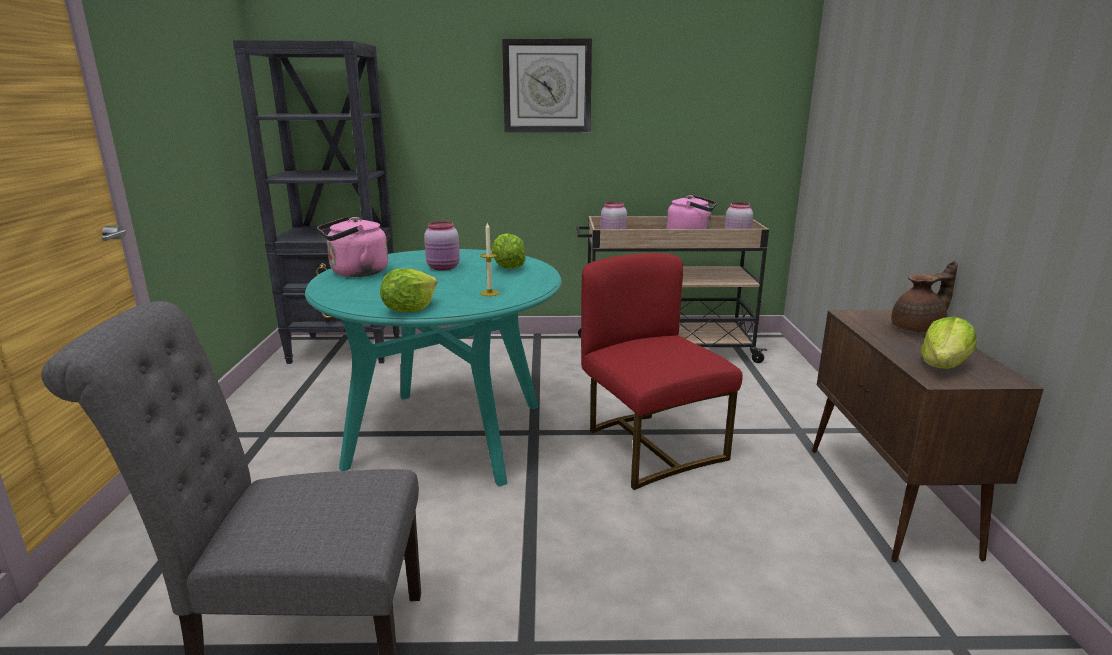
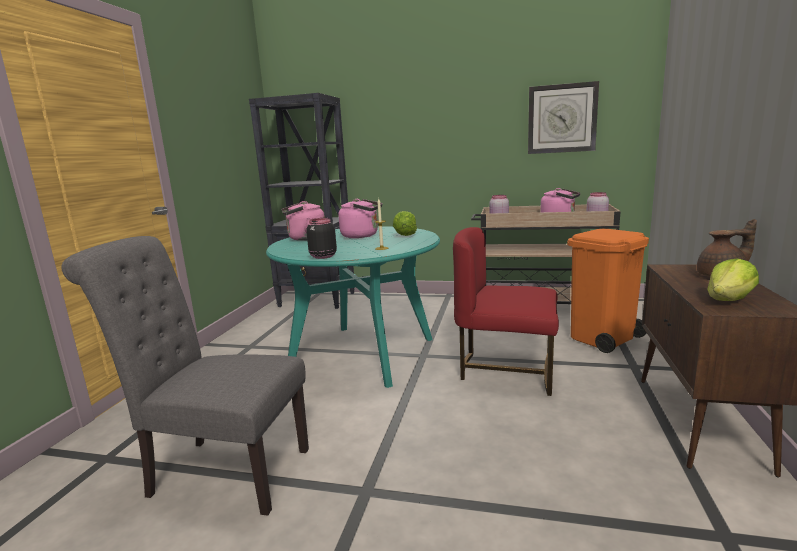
camera: 15 degrees right, 5 degrees down
lettuce [380,268,437,312] -> black jar [306,218,337,259]
pink jar [424,221,460,271] -> pink kettle [338,199,382,238]
wall clock [502,38,592,132] -> wall clock moved to [528,81,599,154]
red chair [581,253,743,490] -> red chair turned 60 degrees counterclockwise [453,227,559,396]
none -> orange trash can [567,229,649,353]

